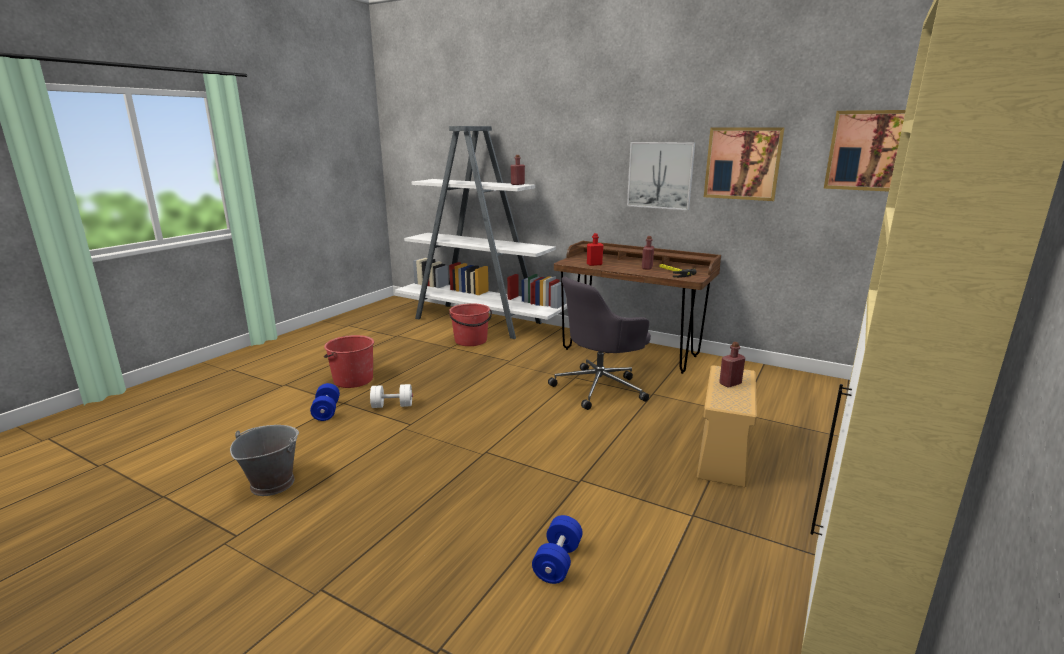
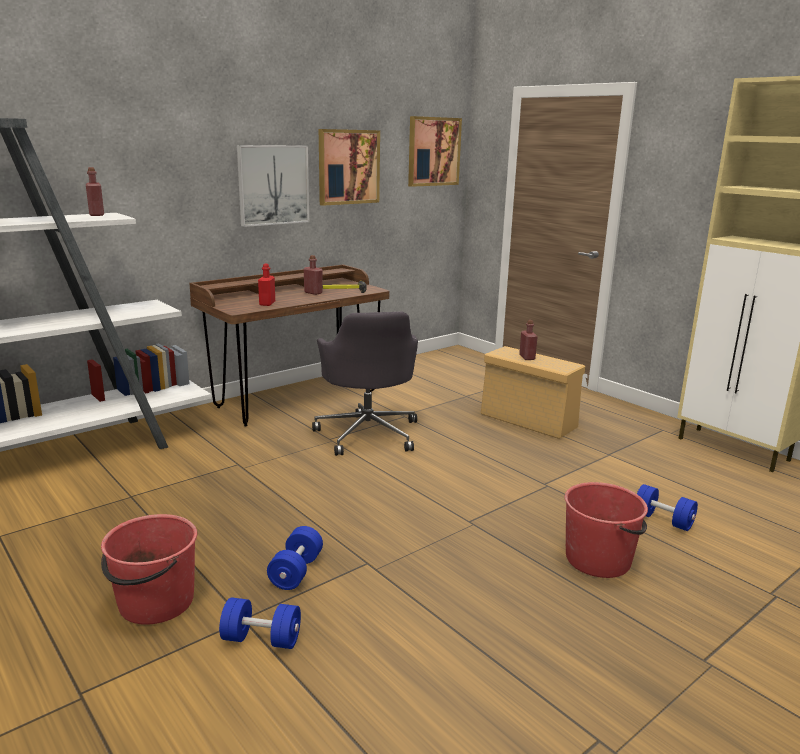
camera: 70 degrees left, 0 degrees up
grey bucket [230,425,299,496] -> none
white dumbbell [370,384,413,408] -> blue dumbbell [267,526,323,590]
red bucket [449,303,492,346] -> red bucket moved to [565,482,648,578]

